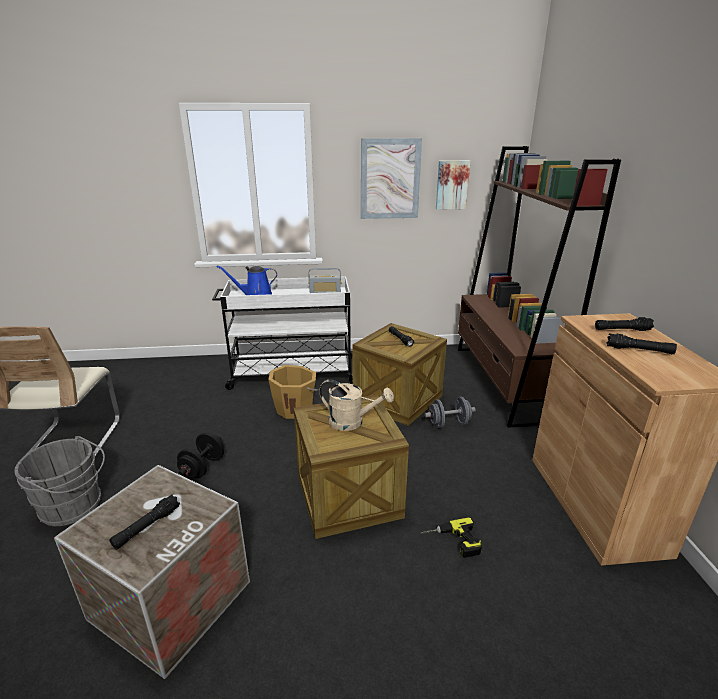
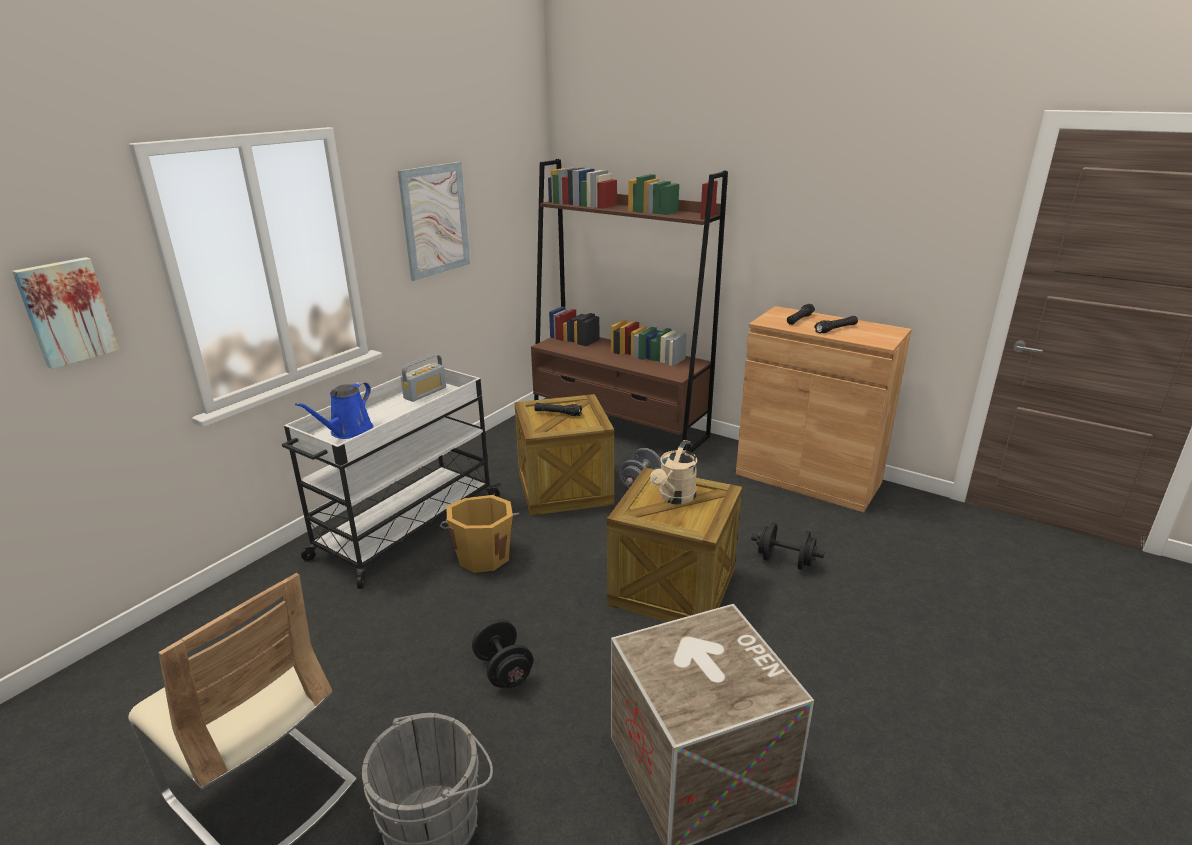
camera: 50 degrees left, 0 degrees up
black flashlight [109,494,180,550] -> none
beige watering can [320,379,394,431] -> beige watering can turned 150 degrees clockwise [650,440,697,504]
power drill [420,517,482,558] -> black dumbbell [751,522,825,570]
picture [436,160,471,210] -> picture moved to [12,257,119,369]

